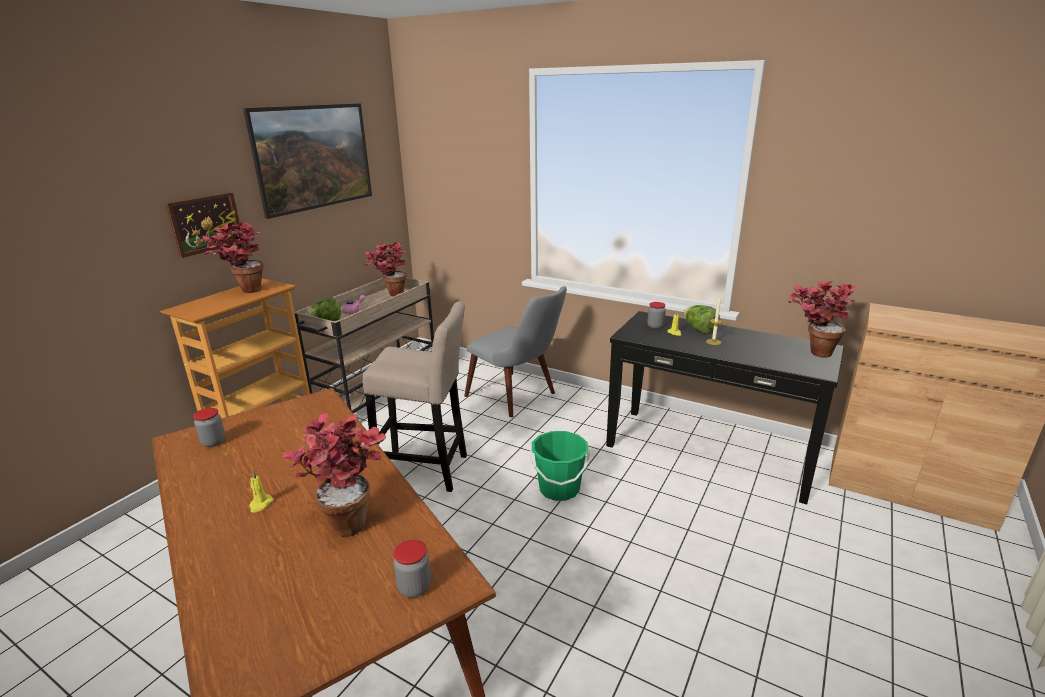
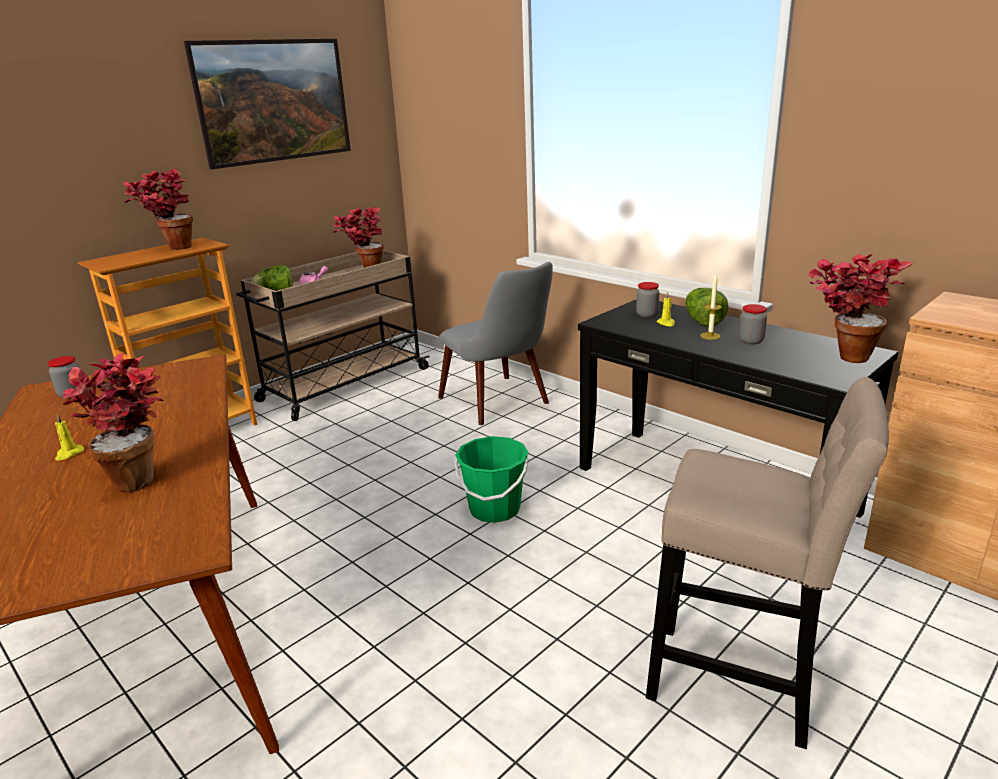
camera: 15 degrees right, 0 degrees up
picture [165,192,242,258] -> none
beige stool [362,301,467,492] -> beige stool moved to [646,377,889,749]
jar [394,540,431,598] -> jar moved to [739,304,767,344]

